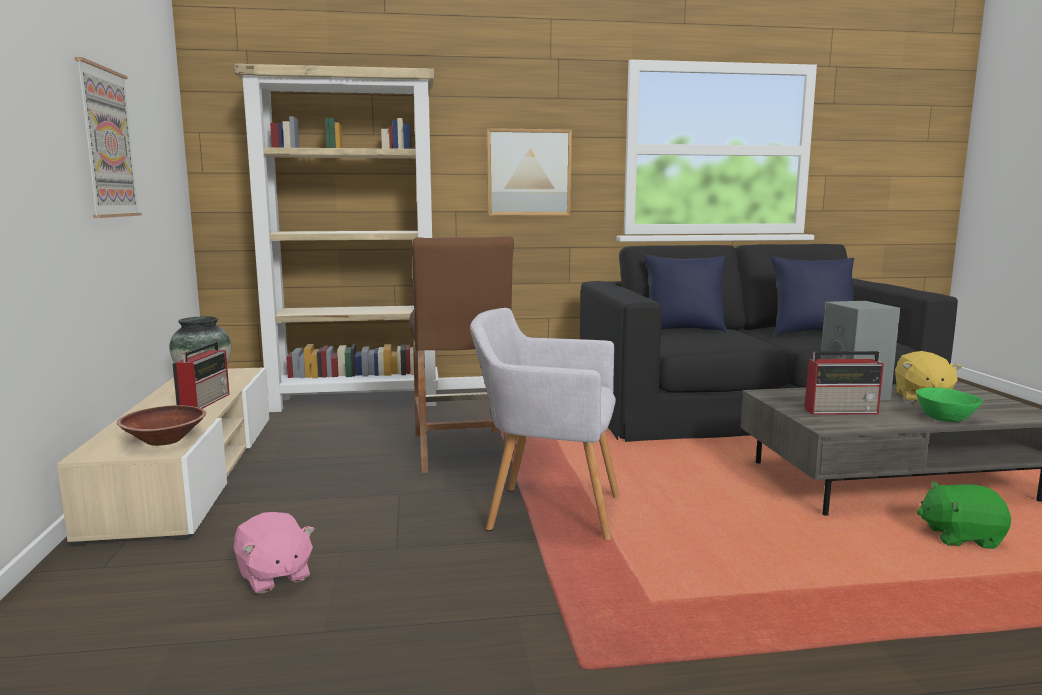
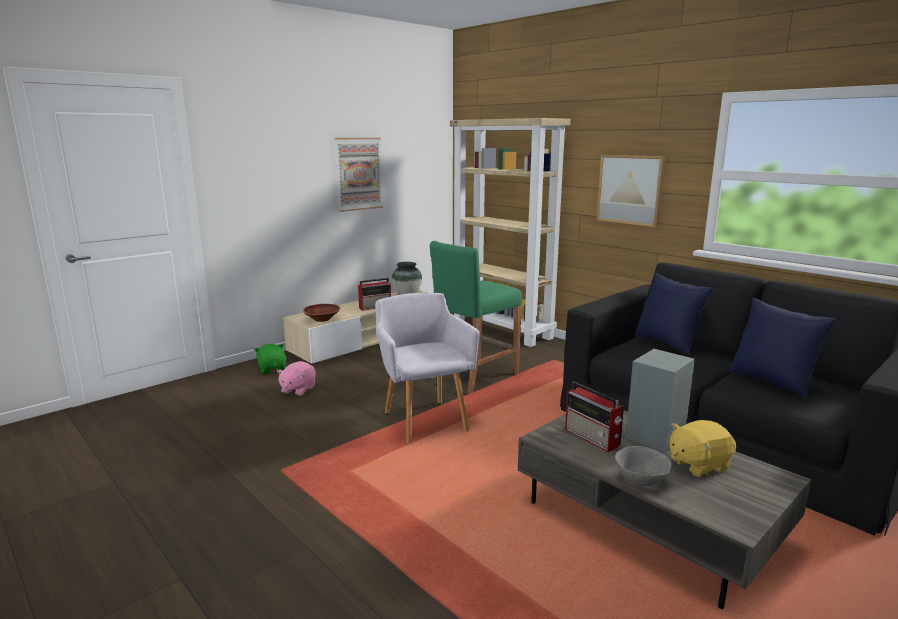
camera: 55 degrees right, 5 degrees up
brown stool [409,236,514,473] -> green stool [430,241,522,393]
green bowl [916,387,983,422] -> grey bowl [615,446,671,486]
green plush toy [917,481,1011,549] -> green plush toy moved to [254,344,286,374]

